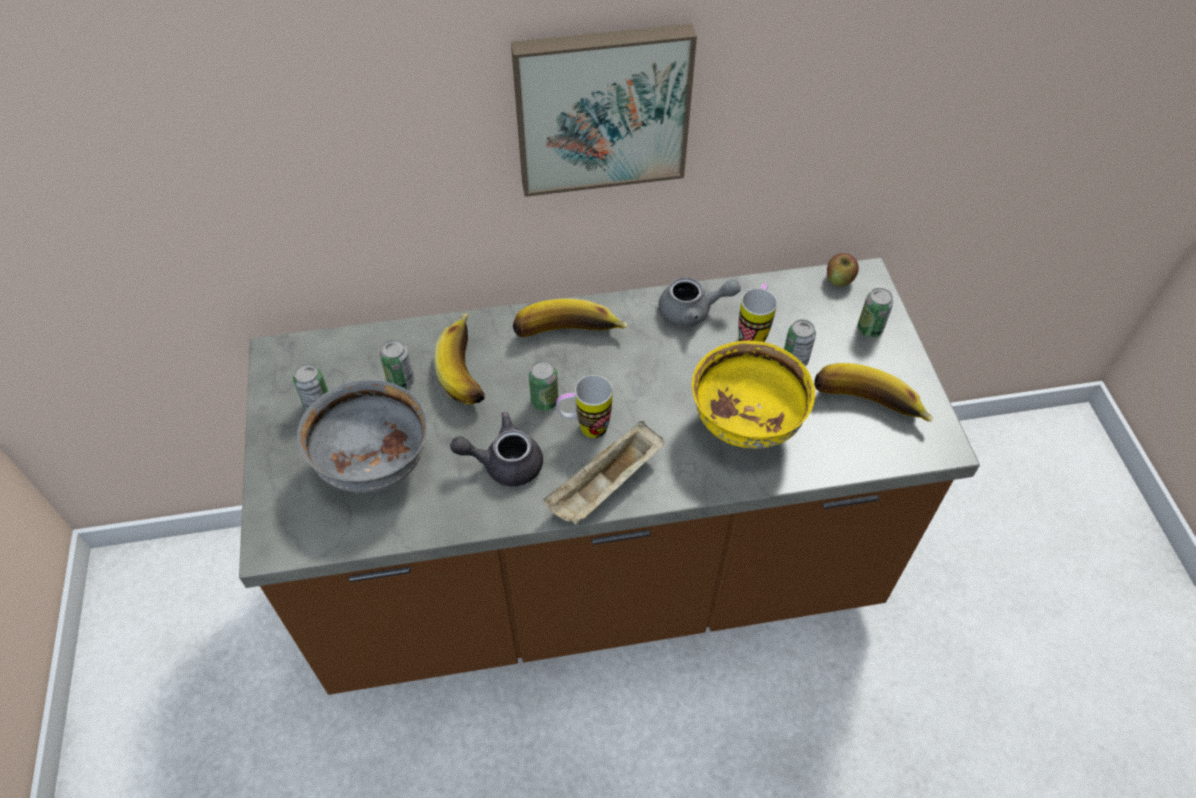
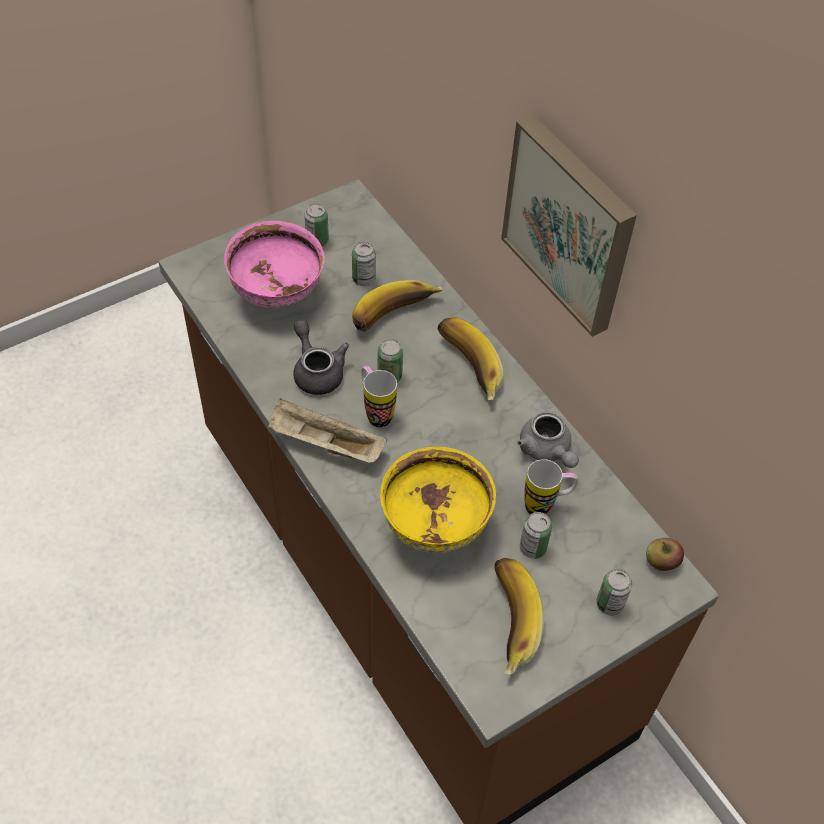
camera: 65 degrees right, 0 degrees up
grey bowl [297,380,427,493] -> pink bowl [224,221,325,309]

